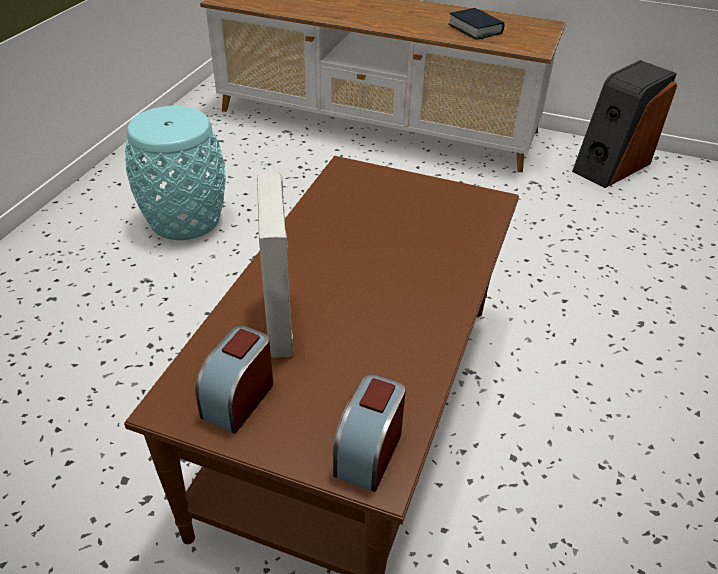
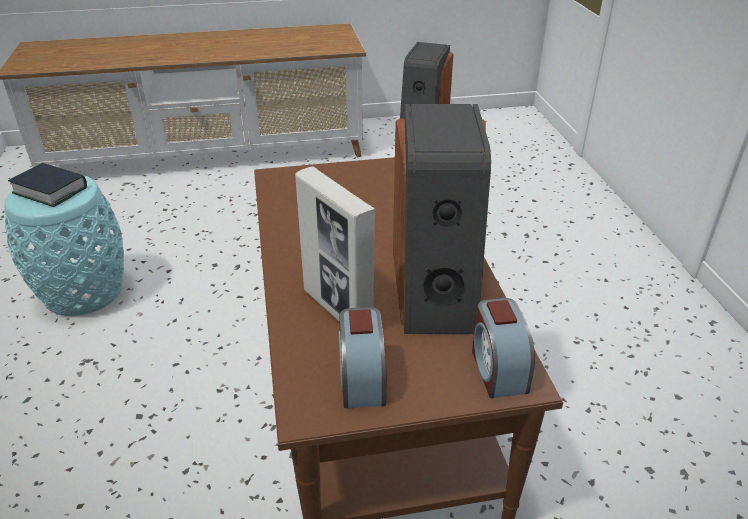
camera: 30 degrees left, 5 degrees down
book [448,8,504,40] -> book moved to [8,163,87,207]
none -> speaker [393,104,491,334]

